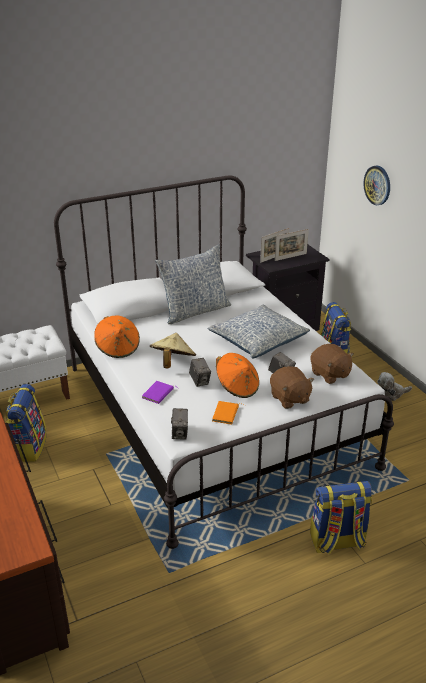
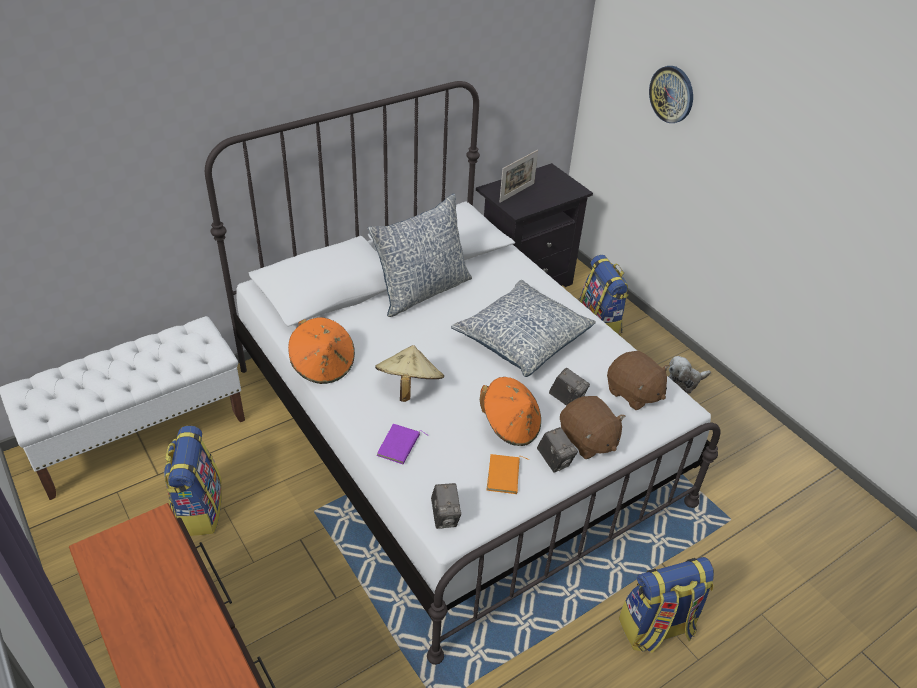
camera: 10 degrees left, 10 degrees up
camera [189,358,211,387] -> camera moved to [537,427,578,473]
picture frame [275,229,309,261] -> none

